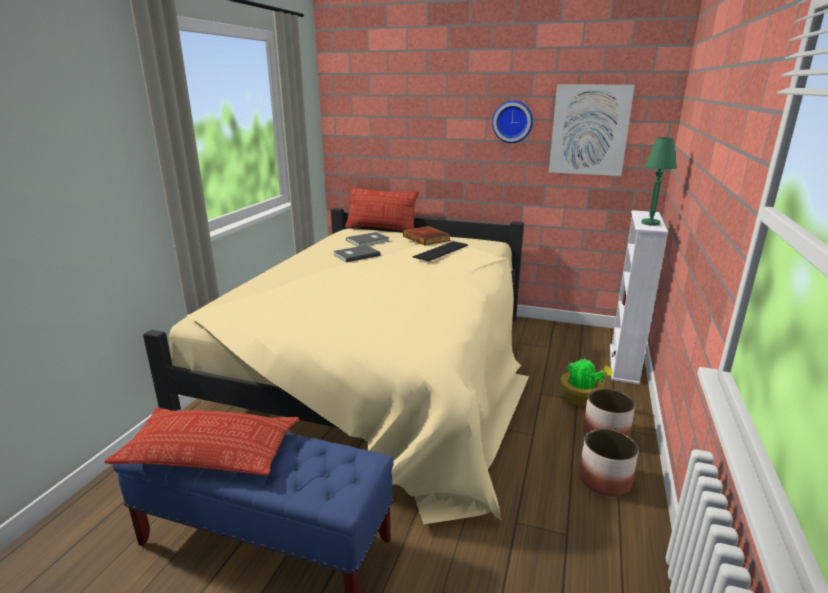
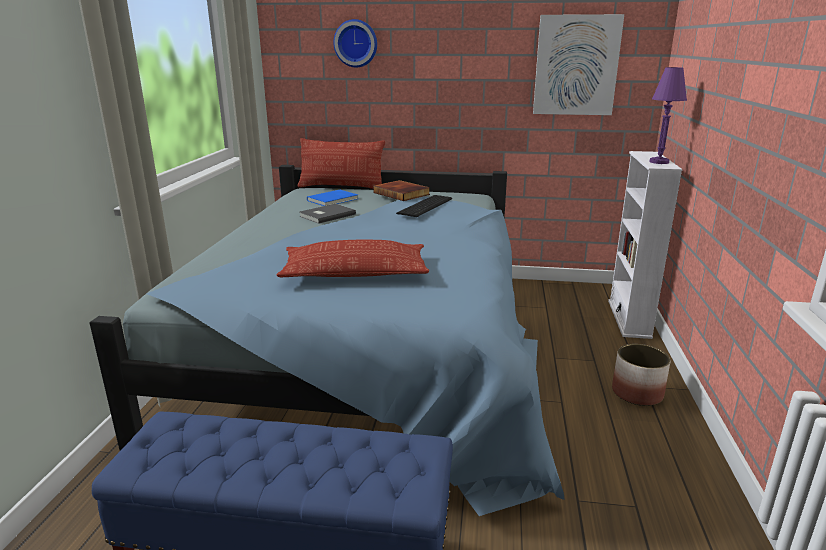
camera: 10 degrees left, 0 degrees up
pillow [104,408,300,476] -> pillow moved to [276,240,429,277]
beige bed [143,208,529,524] -> blue bed [90,165,565,516]
grey book [346,232,389,246] -> blue book [307,190,358,206]
wall clock [492,100,533,143] -> wall clock moved to [334,19,377,68]
potted plant [560,355,613,406] -> none
planter [579,428,639,497] -> none
green table lamp [641,137,677,226] -> purple table lamp [650,67,687,164]

